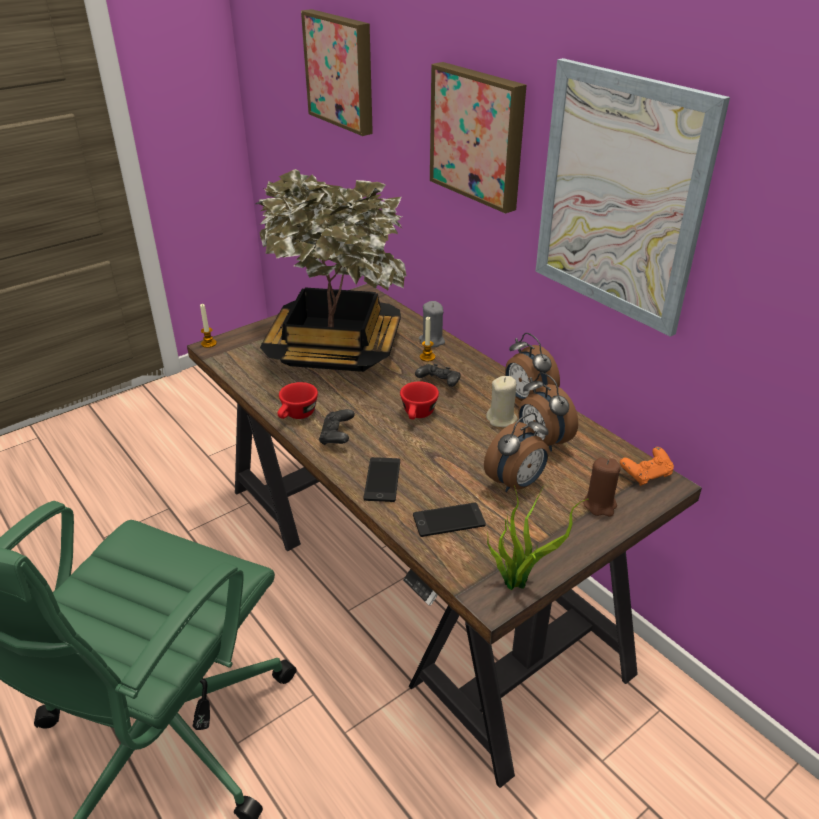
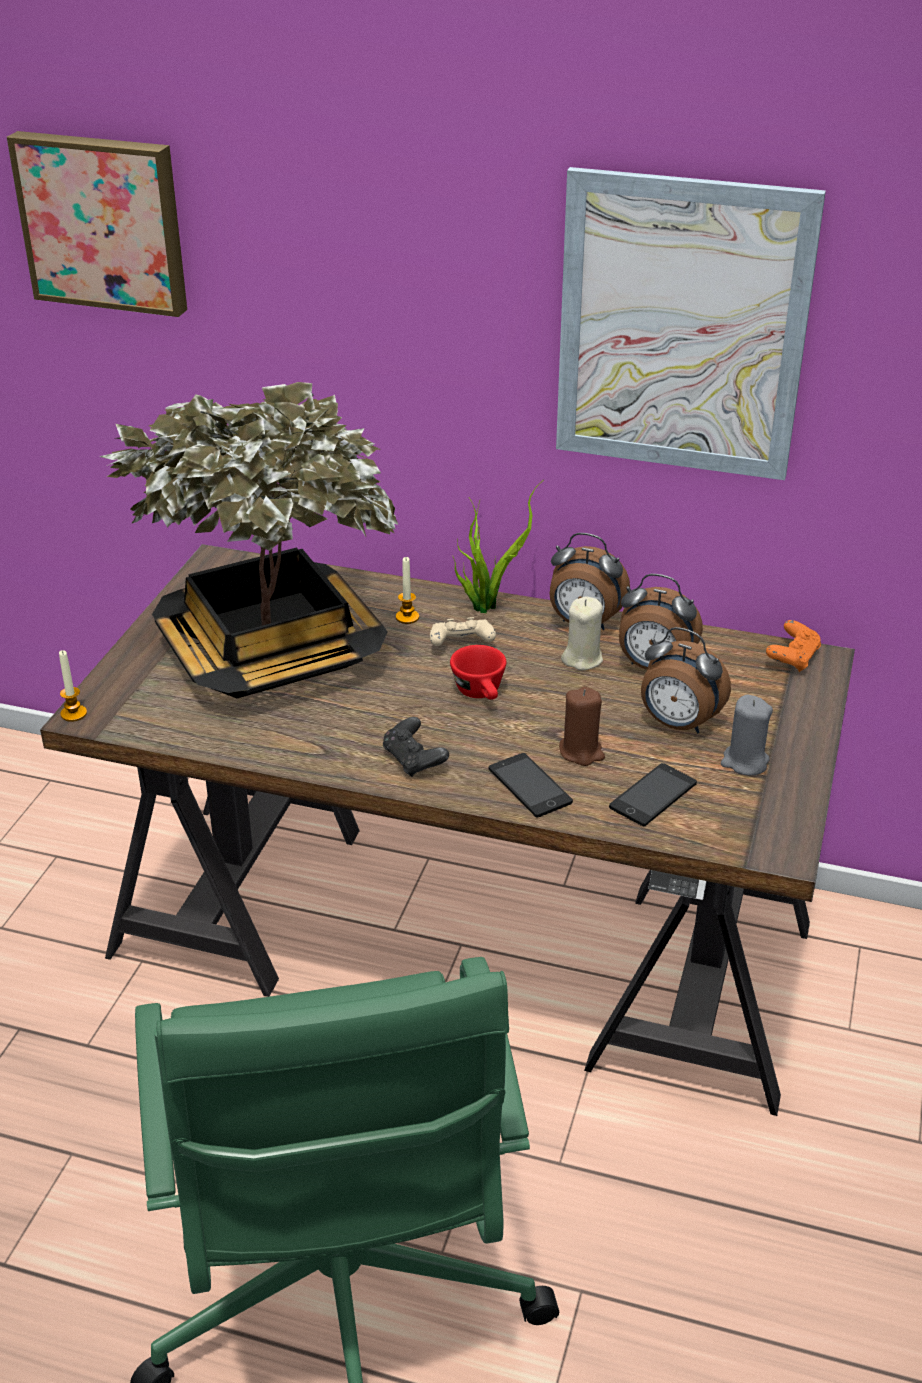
camera: 35 degrees left, 0 degrees up
red cup [277,382,318,419] -> none
black game controller [415,364,461,387] -> beige game controller [430,617,496,646]
grey candle [419,301,445,347] -> grey candle moved to [721,695,773,775]
picture [430,62,527,214] -> none
alarm clock [484,413,549,492] -> alarm clock turned 105 degrees clockwise [641,627,731,734]
potted plant [487,486,588,590] -> potted plant moved to [453,481,542,613]
brown candle [583,457,621,516] -> brown candle moved to [559,687,605,766]

